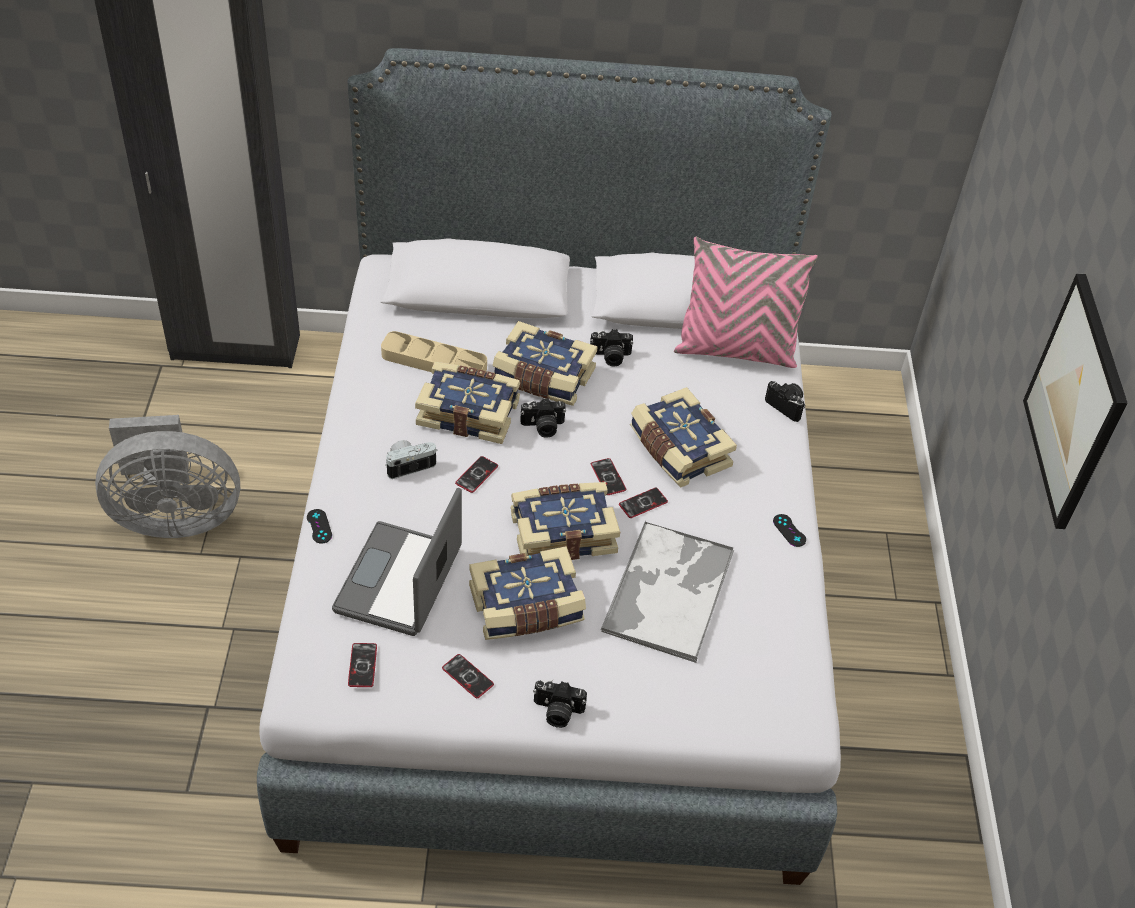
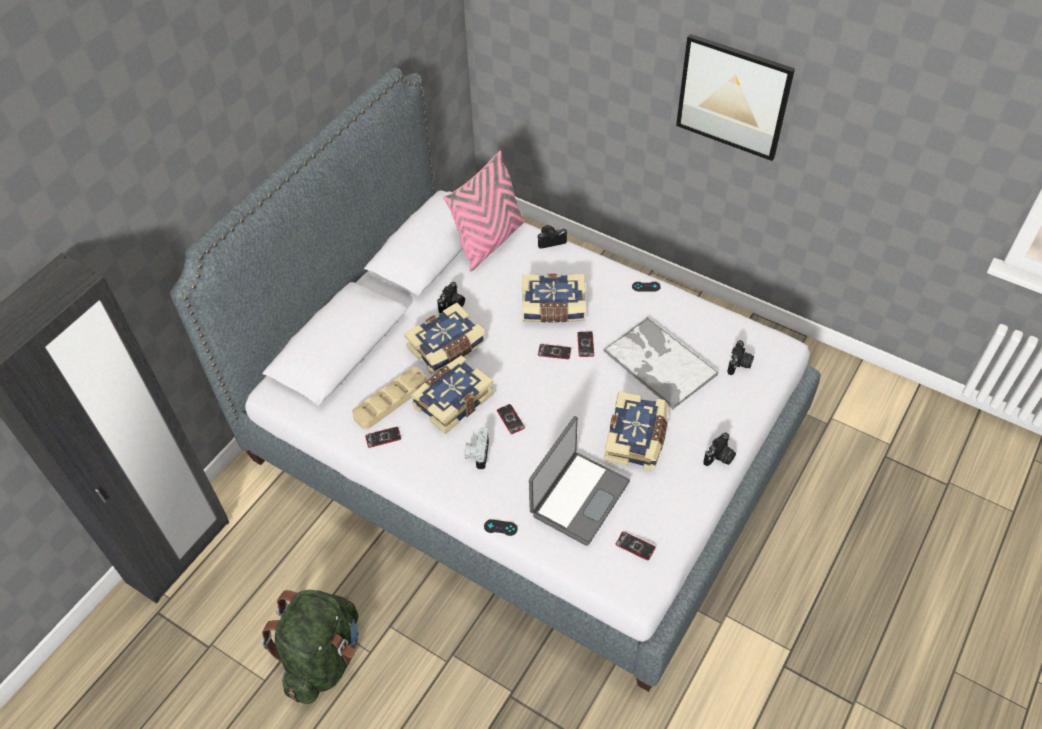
camera: 55 degrees left, 5 degrees up
grey fan [95,415,240,538] -> green backpack [261,590,359,704]
laptop [332,488,462,636] -> laptop turned 105 degrees counterclockwise [529,416,630,546]
phone [442,654,494,698] -> phone moved to [365,427,401,448]
book [511,482,620,560] -> none
camera [520,398,566,438] -> camera moved to [727,340,754,375]

